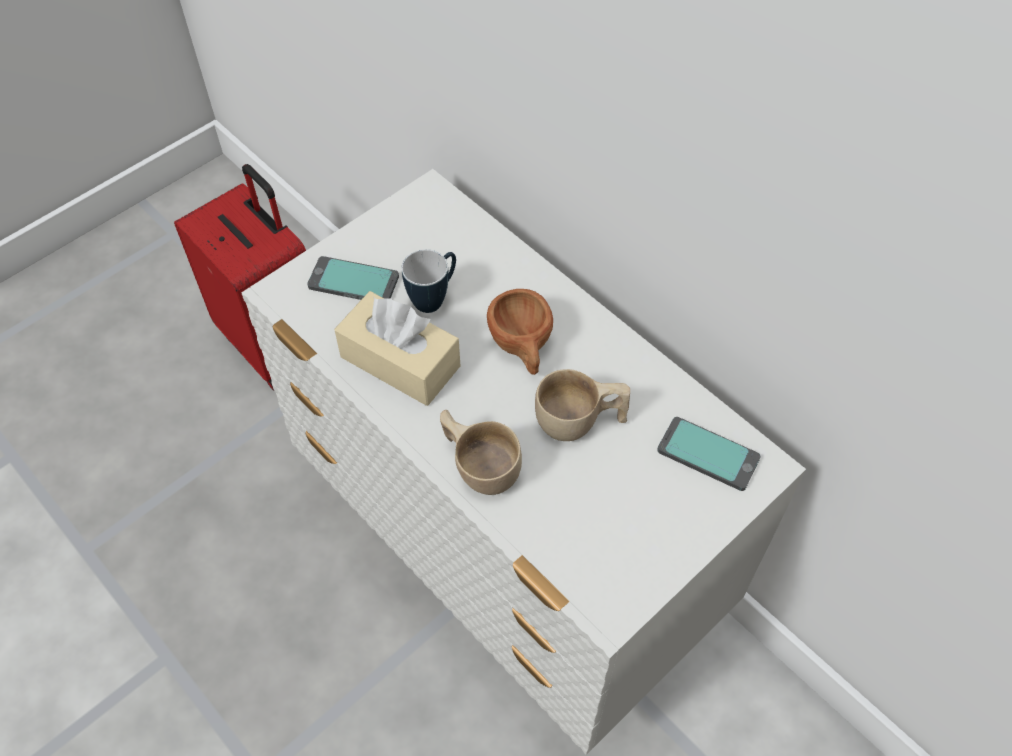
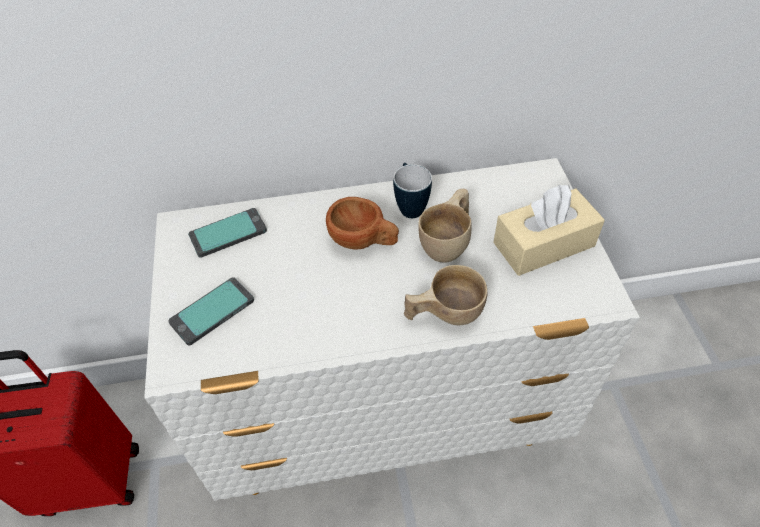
camera: 55 degrees left, 5 degrees down
beige tissue box [334,291,460,406] -> beige tissue box moved to [493,185,605,276]
mug [402,249,456,313] -> mug moved to [393,163,432,218]
phone [657,417,761,491] -> phone moved to [188,208,267,258]

